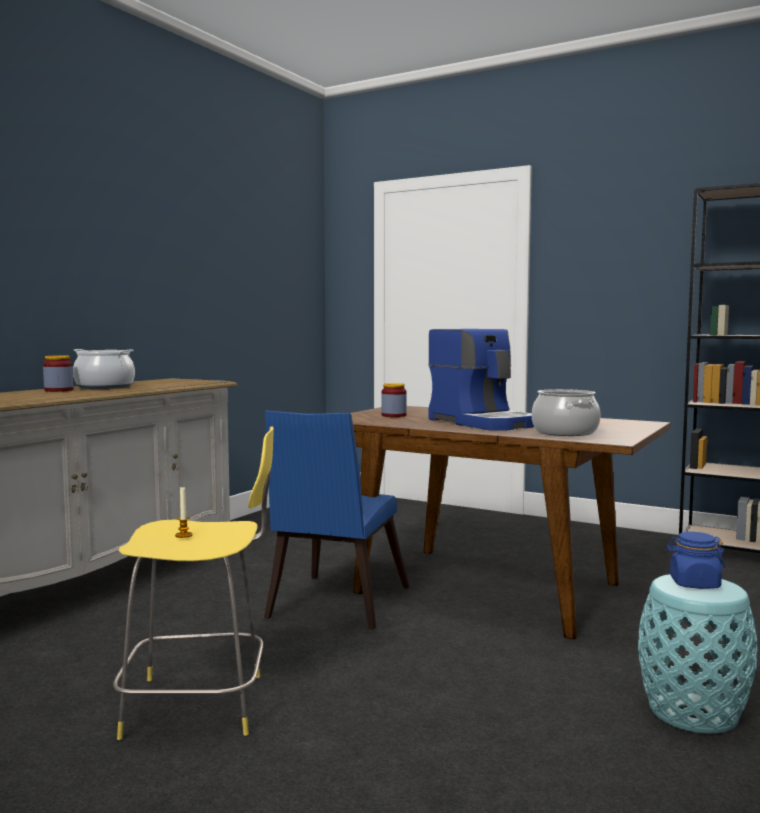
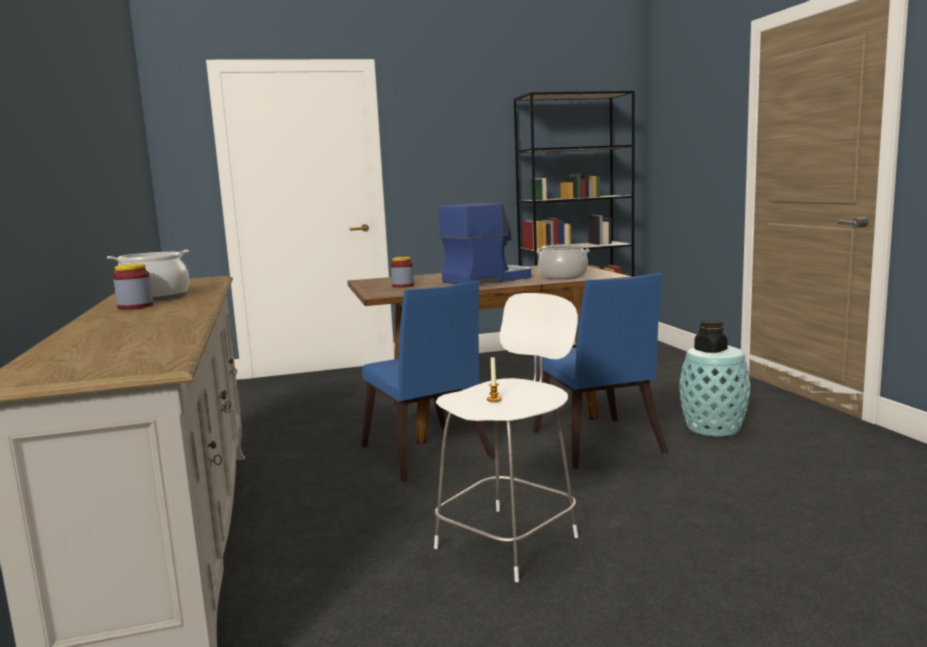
camera: 45 degrees left, 5 degrees up
yellow stool [113,426,274,740] -> white stool [434,293,578,582]
coffee machine [428,329,534,431] -> coffee machine turned 45 degrees counterclockwise [438,204,531,284]
blue jar [666,532,725,589] -> black jar [694,320,728,353]
none -> blue chair [533,273,668,469]

